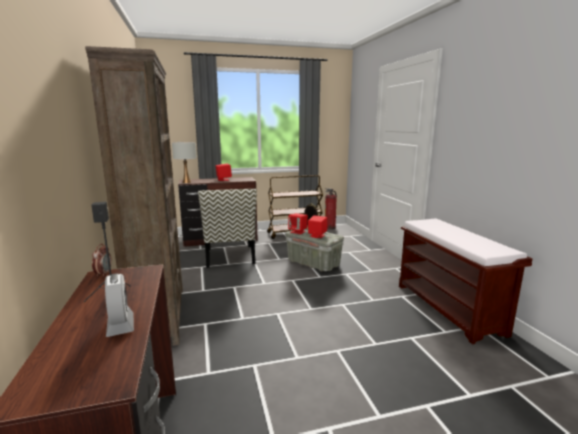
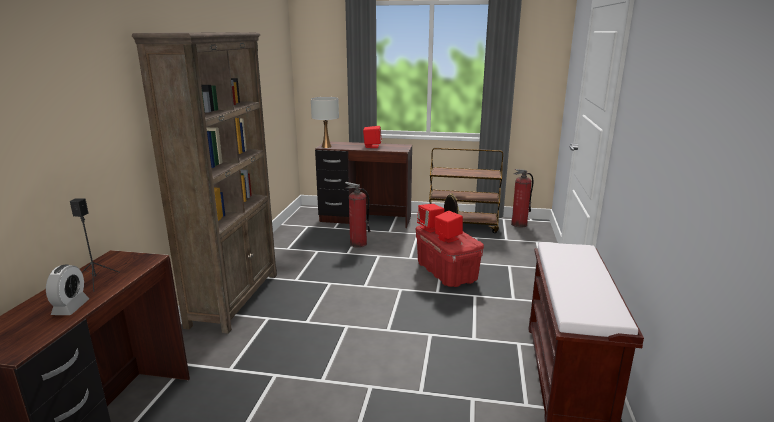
camera: 25 degrees right, 5 degrees up
alarm clock [92,244,112,277] -> none
chair [198,189,257,268] -> fire extinguisher [345,182,370,248]
grey storage box [286,228,344,271] -> red storage box [416,225,484,287]

